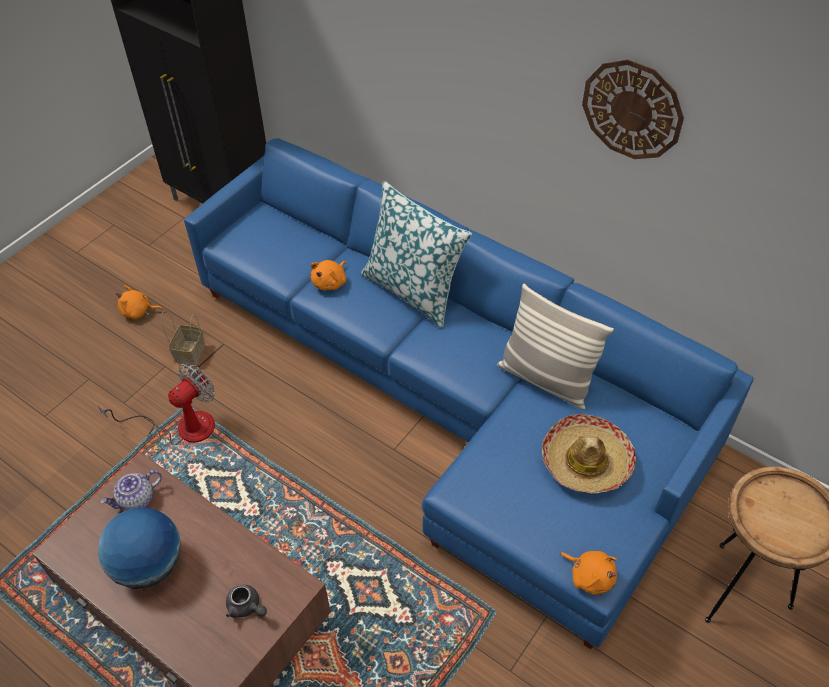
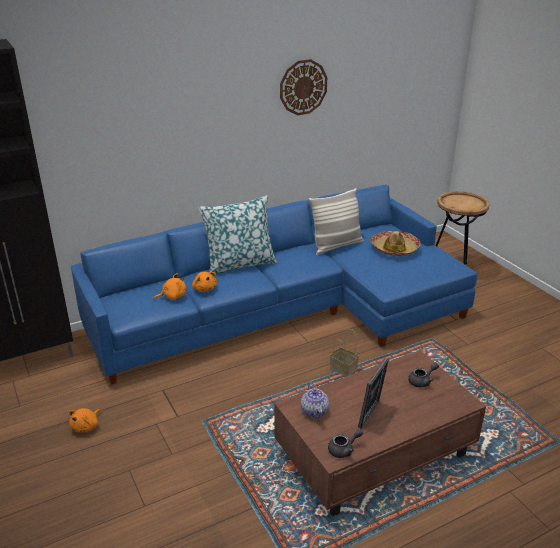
camera: 65 degrees left, 20 degrees down
fan [98,363,215,446] -> none
globe [98,507,181,589] -> picture frame [358,357,389,429]
basket [161,310,205,365] -> basket moved to [330,329,359,376]
orange plush toy [560,551,617,595] -> orange plush toy moved to [153,273,186,300]
none -> grey teapot [328,428,363,458]

